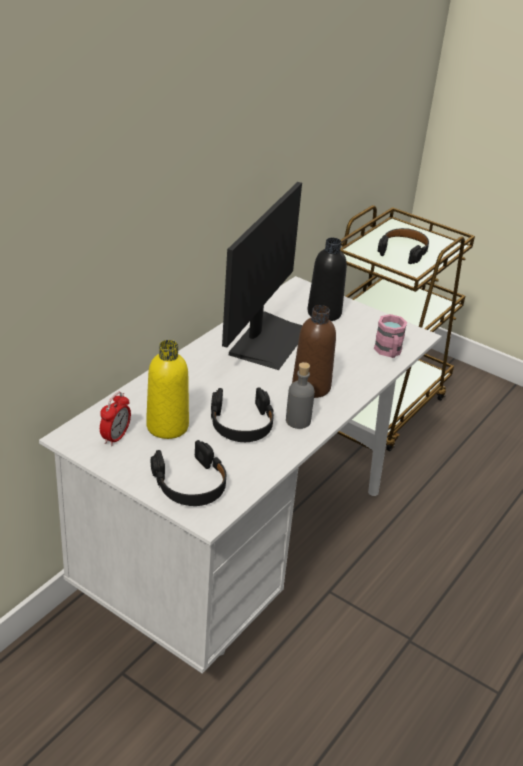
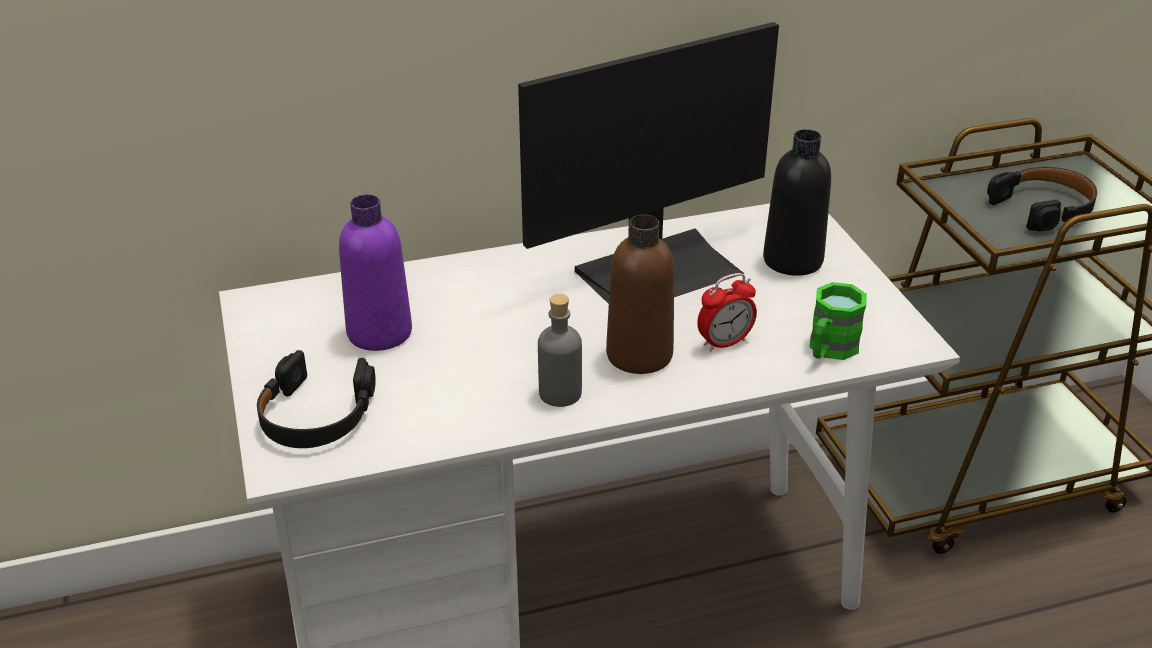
camera: 40 degrees right, 0 degrees up
alarm clock [100,392,131,446] -> alarm clock moved to [697,273,757,352]
yellow bottle [146,340,189,439] -> purple bottle [339,194,412,351]
black headphones [211,387,274,442] -> none
pink mug [374,314,407,358] -> green mug [810,282,867,360]

